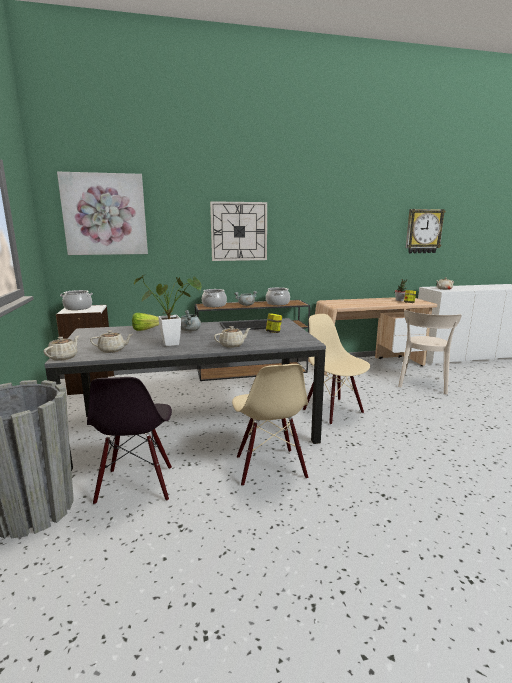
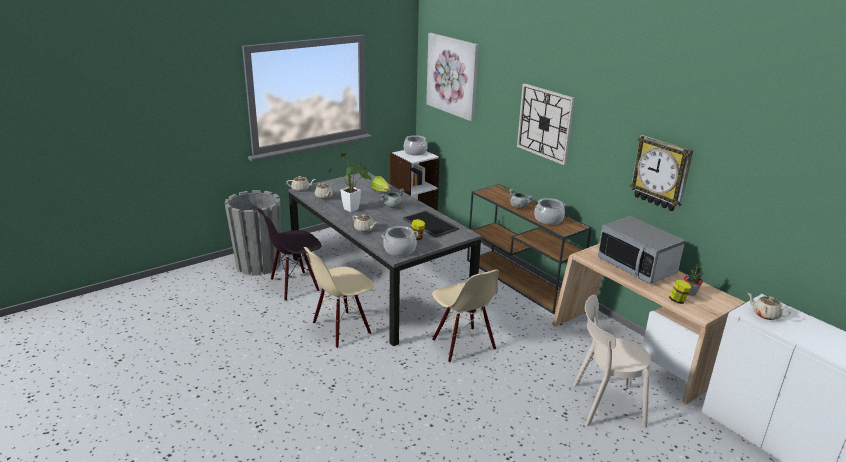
camera: 65 degrees right, 10 degrees up
cooking pot [202,289,227,307] -> cooking pot moved to [382,226,419,256]
beige chair [303,314,370,425] -> beige chair turned 120 degrees clockwise [432,270,499,363]
wall clock [406,209,446,253] -> wall clock moved to [630,135,693,211]
none -> microwave [598,216,685,284]

